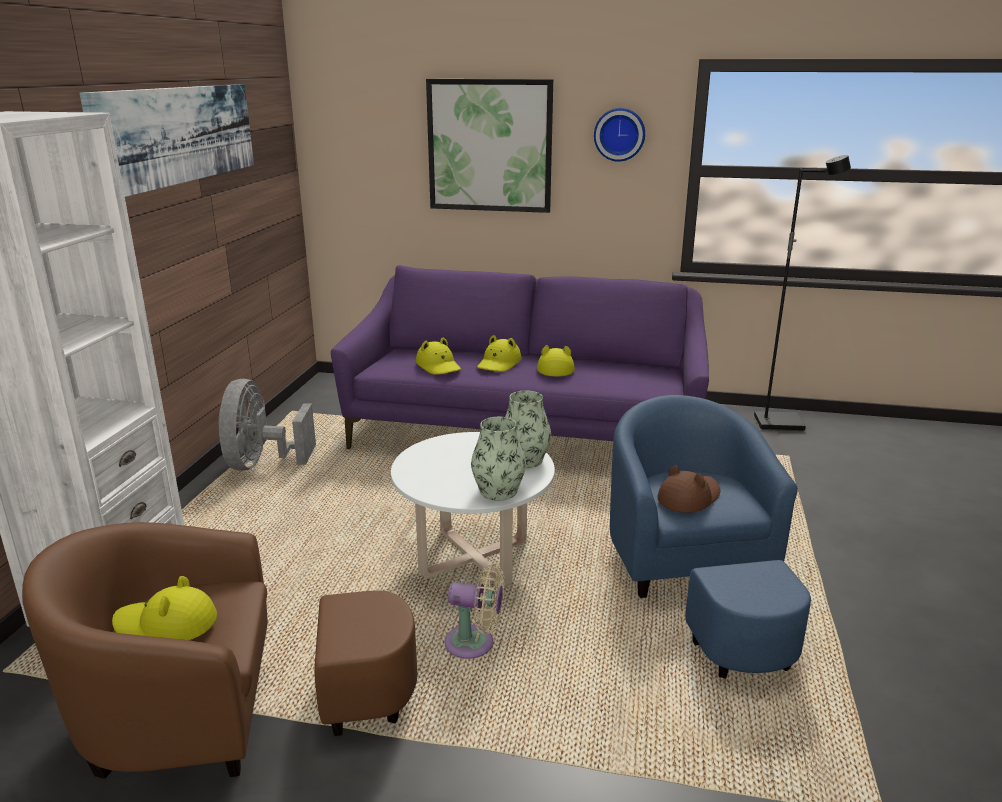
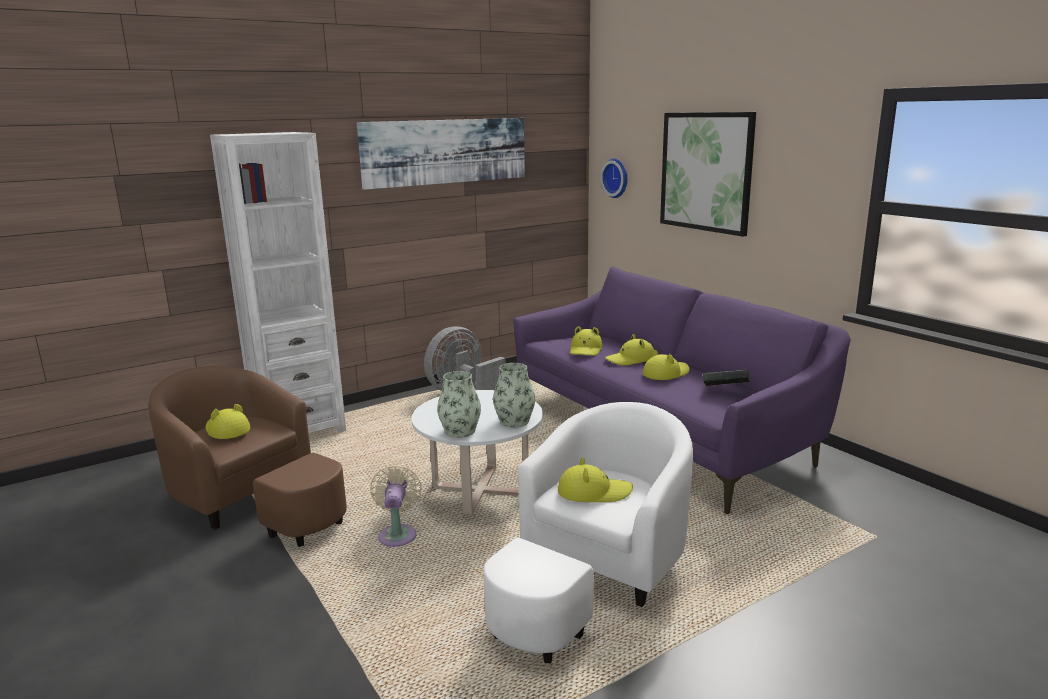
camera: 45 degrees right, 5 degrees down
beige fan [445,564,504,659] -> beige fan turned 150 degrees counterclockwise [370,465,422,547]
wall clock [594,108,645,162] -> wall clock moved to [600,158,628,198]
blue armchair [610,395,811,678] -> white armchair [483,402,693,663]
brown hat [657,465,720,513] -> yellow hat [558,457,633,502]
black floor lamp [754,155,851,431] -> none
none -> book [703,370,750,386]

